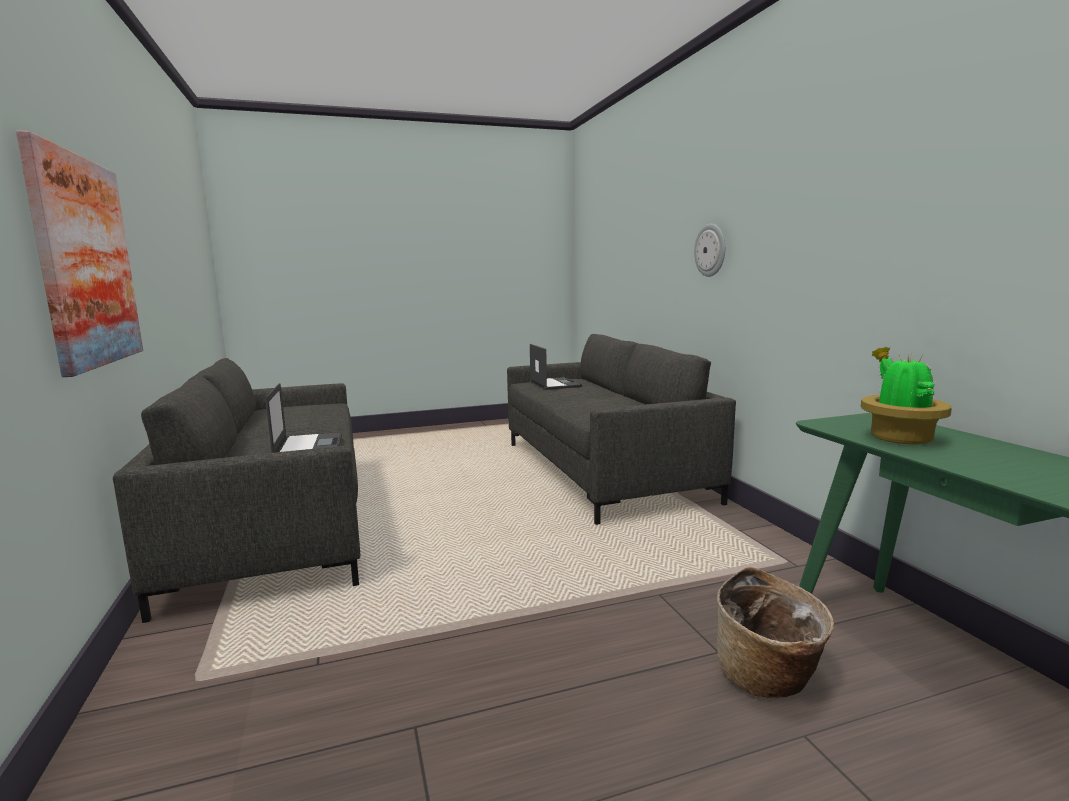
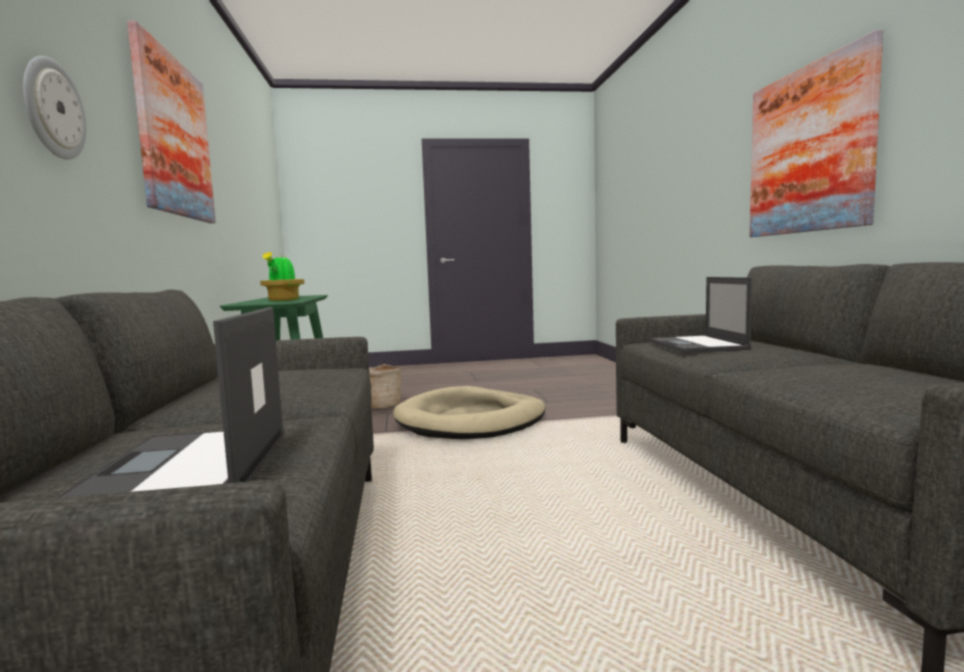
camera: 170 degrees left, 5 degrees down
none -> picture [127,20,216,223]
none -> beige dog bed [393,386,546,439]

